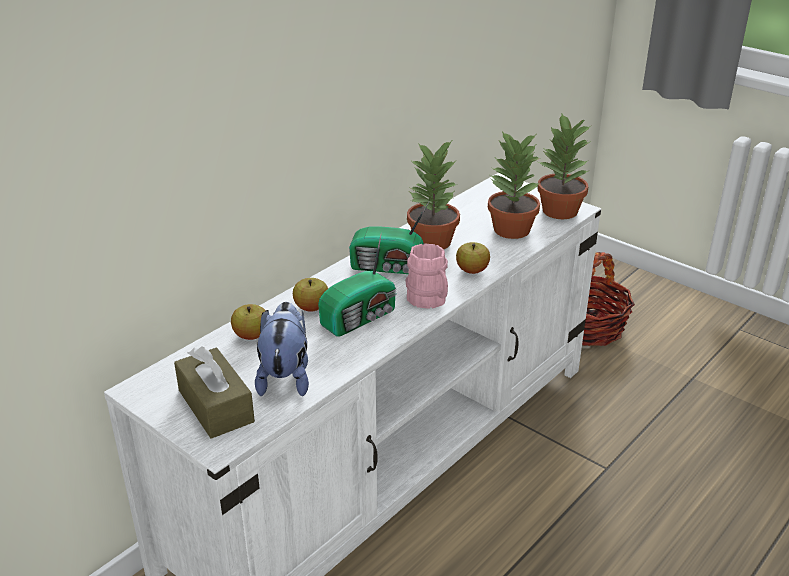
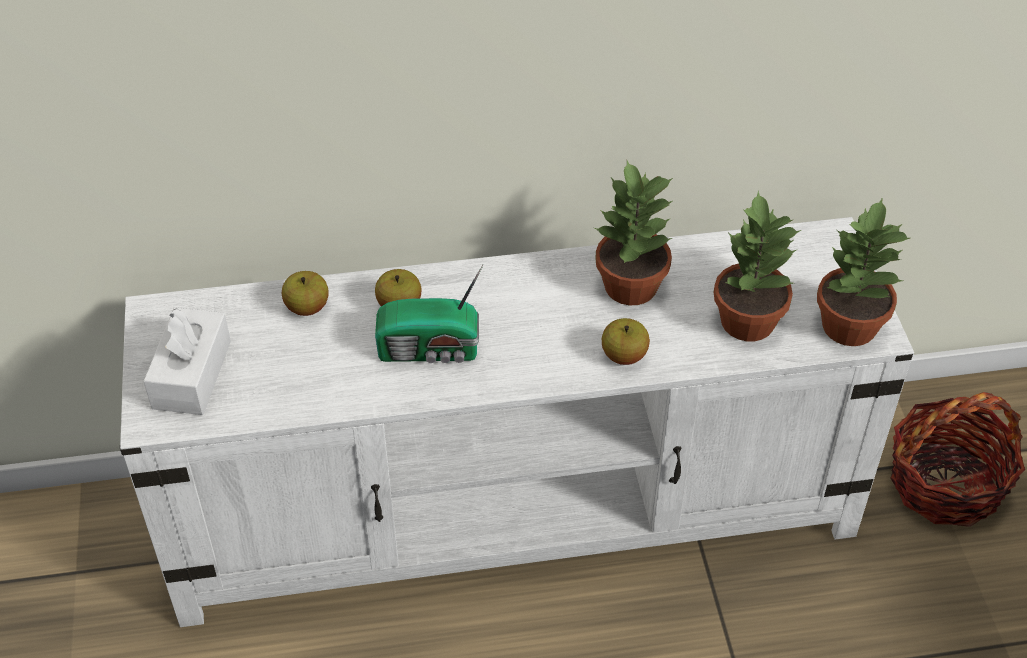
camera: 40 degrees right, 15 degrees up
brown tissue box [174,346,255,439] -> white tissue box [144,307,231,415]
plush toy [255,302,309,396] -> none
radio [349,202,429,274] -> none
pink mug [405,244,448,309] -> none

